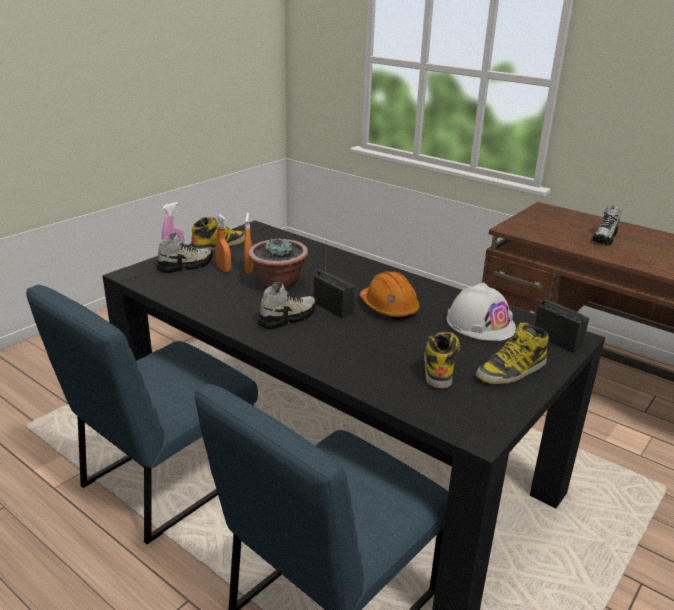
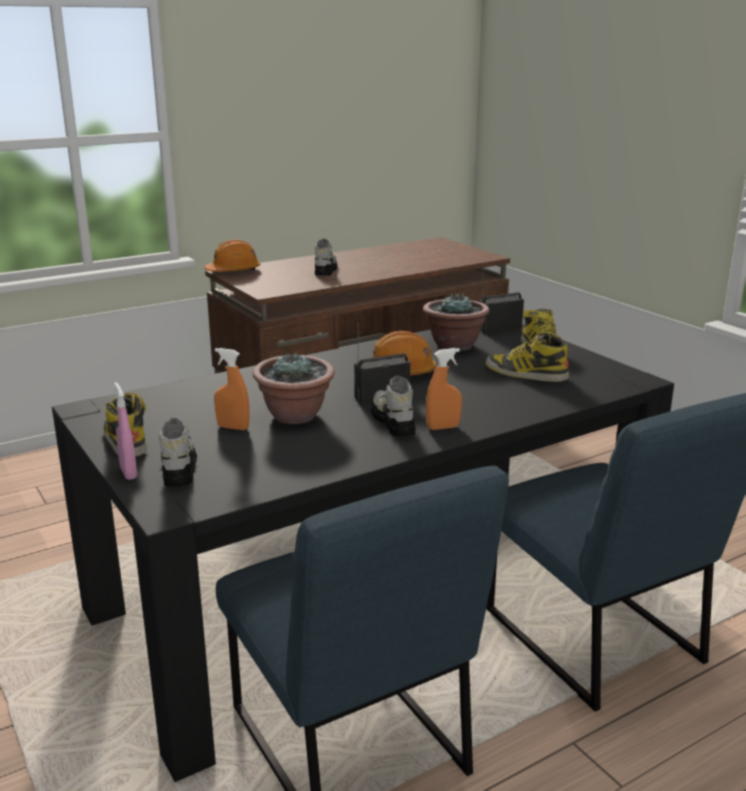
camera: 70 degrees left, 5 degrees down
orange spray bottle [215,214,231,272] -> orange spray bottle moved to [426,348,462,430]
white hard hat [446,282,516,341] -> potted plant [423,293,489,351]
shoe [592,205,622,245] -> shoe turned 135 degrees counterclockwise [315,239,338,276]
none -> orange hard hat [205,240,261,272]

